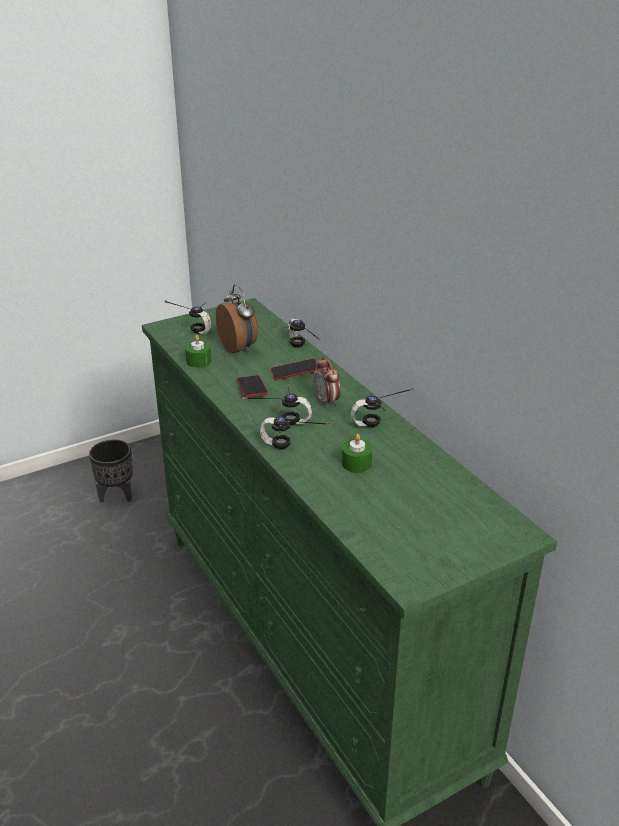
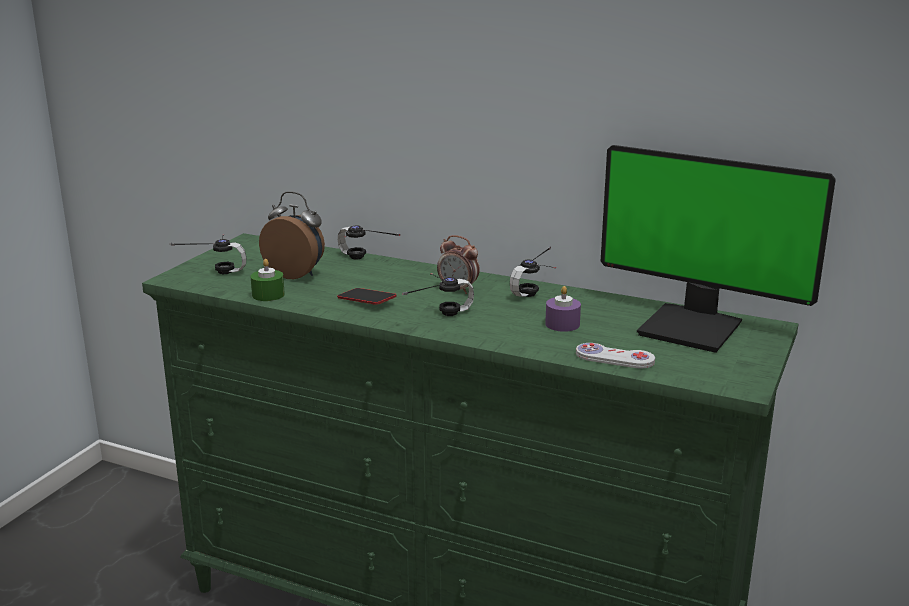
camera: 35 degrees left, 10 degrees down
black planter [89,440,133,502] -> none
headphones [260,417,331,450] -> none
phone [271,358,318,380] -> none
green candle [342,434,372,473] -> purple candle [545,286,581,332]
none -> white game controller [576,343,655,368]
none -> monitor [601,145,836,353]

